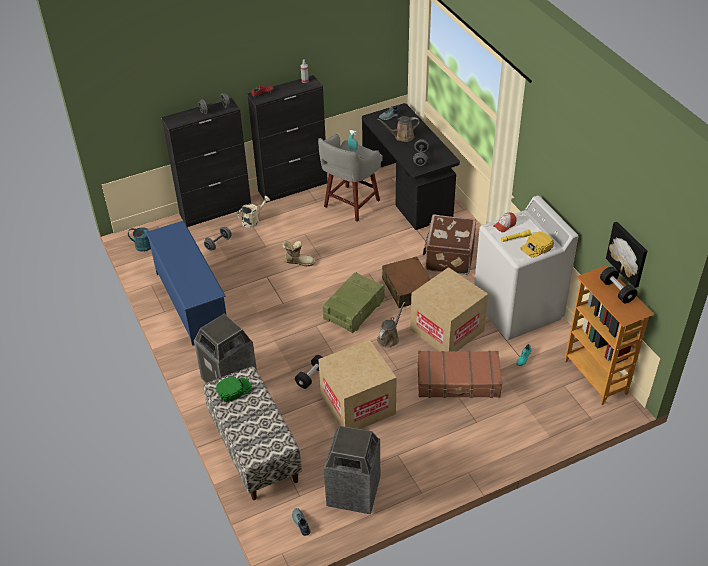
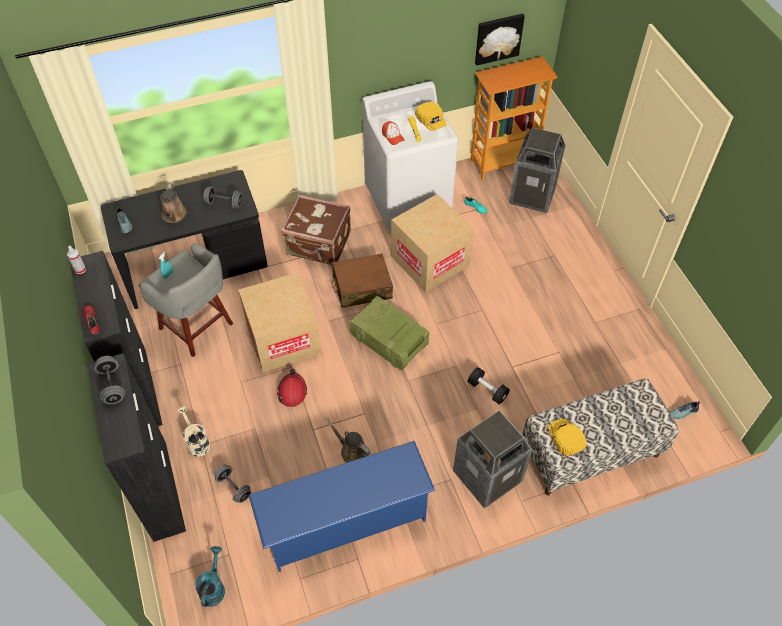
camera: 85 degrees left, 10 degrees up
green cap [216,376,252,403] -> yellow cap [548,418,587,457]
boot [282,241,316,266] -> red hard hat [277,369,307,407]
cardboard box [318,339,397,429] -> cardboard box moved to [238,272,321,372]
trash can [324,426,380,514] -> trash can moved to [509,128,566,213]
brown watering can [377,302,405,348] -> brown watering can moved to [323,414,371,463]
brown suitcase [417,351,502,398] -> none
black dumbbell [600,267,637,303] -> none

